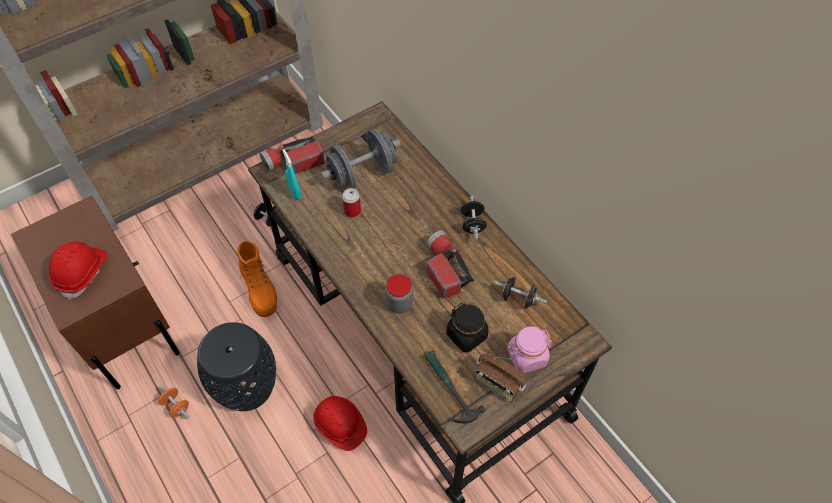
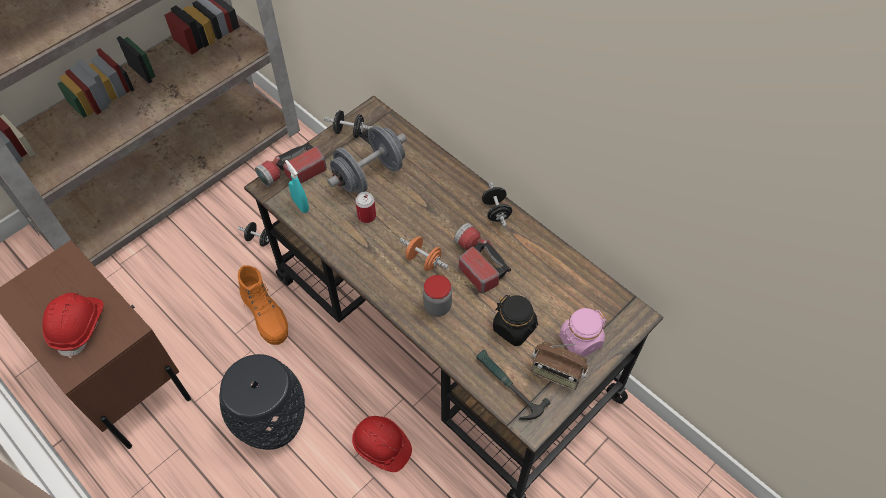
camera: 10 degrees left, 0 degrees up
orange dumbbell [159,386,189,419] -> orange dumbbell moved to [400,236,448,271]
black dumbbell [493,277,547,309] -> black dumbbell moved to [324,110,372,138]

